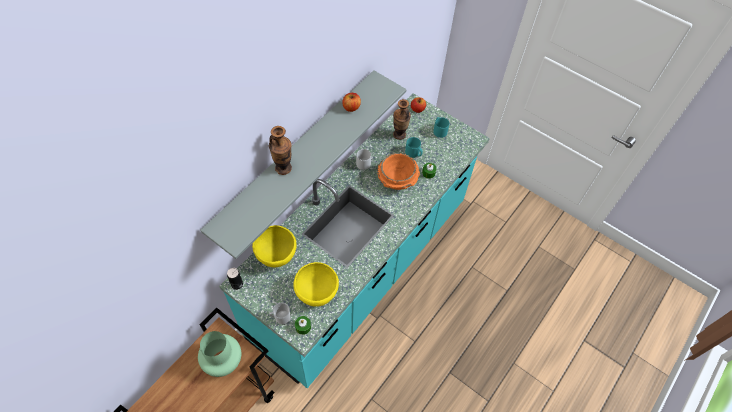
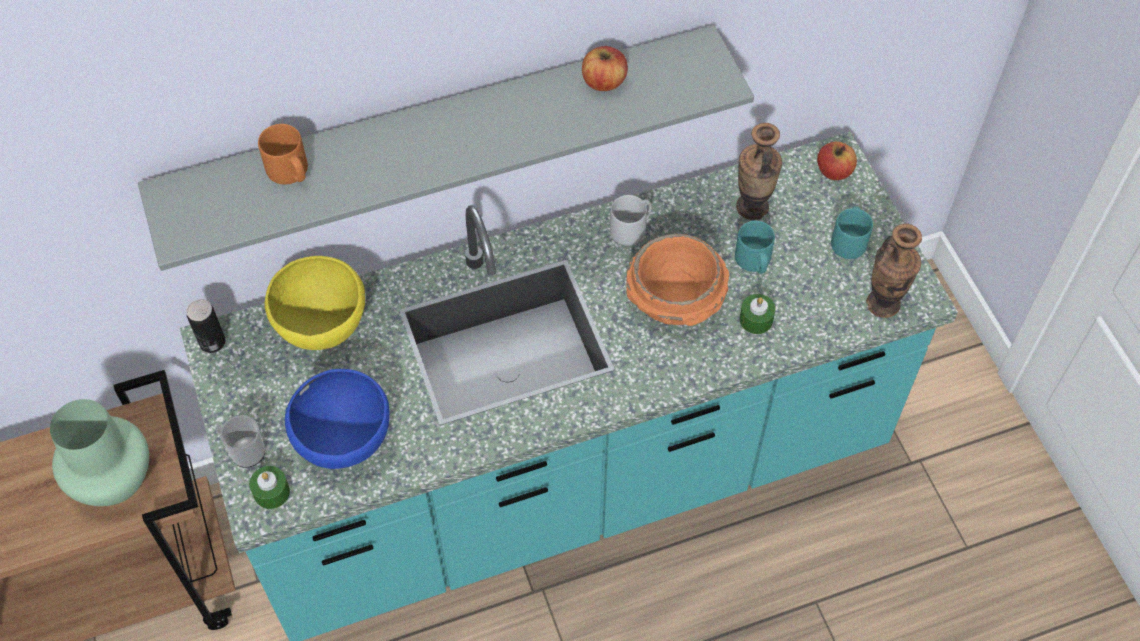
camera: 35 degrees right, 0 degrees up
vase [269,126,292,175] -> vase moved to [866,223,922,318]
yellow bowl [293,262,339,307] -> blue bowl [285,369,390,469]
none -> orange mug [258,124,308,185]

